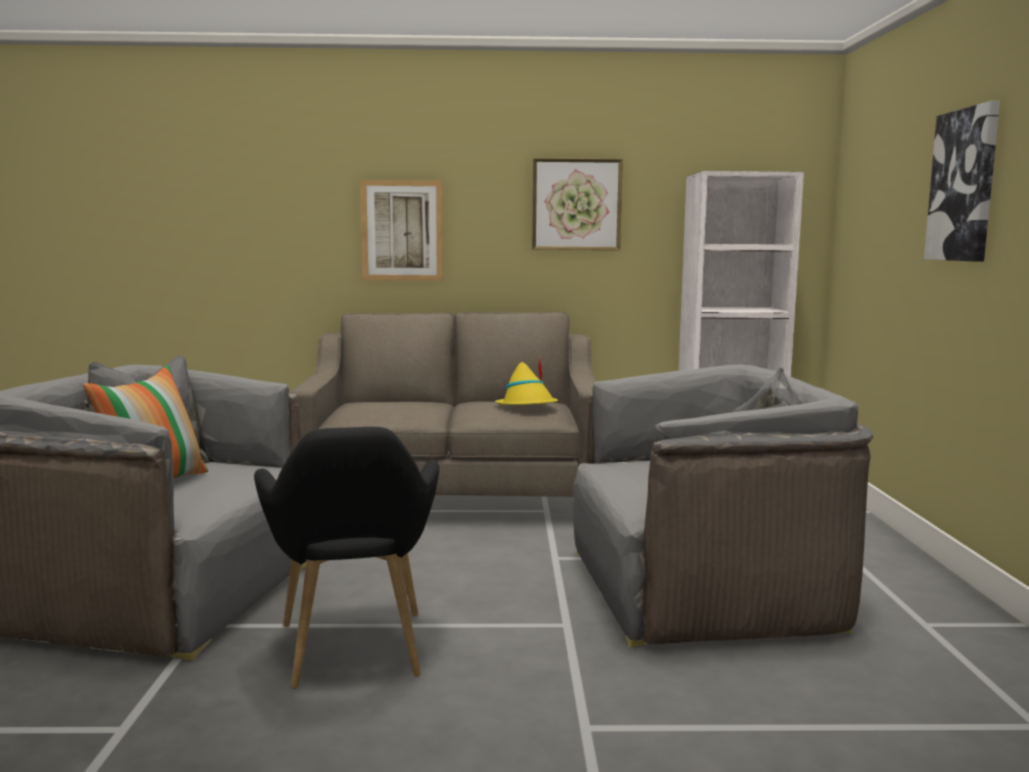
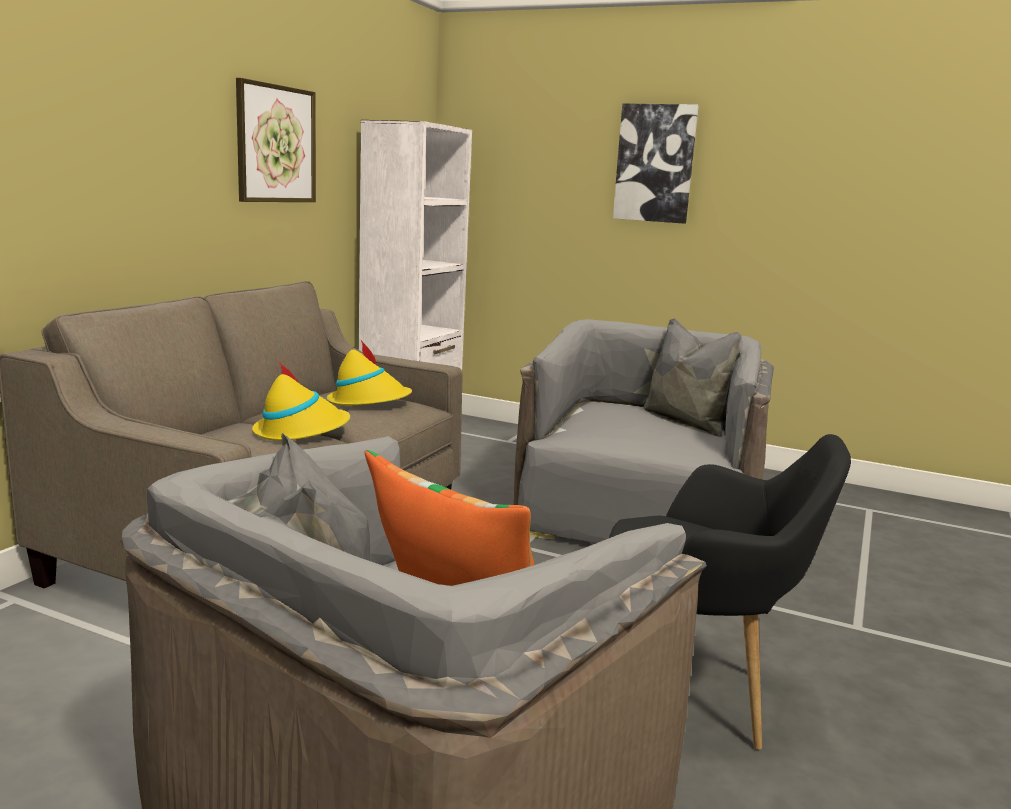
camera: 65 degrees left, 5 degrees up
picture [360,180,443,281] -> none
none -> yellow hat [252,362,351,441]

